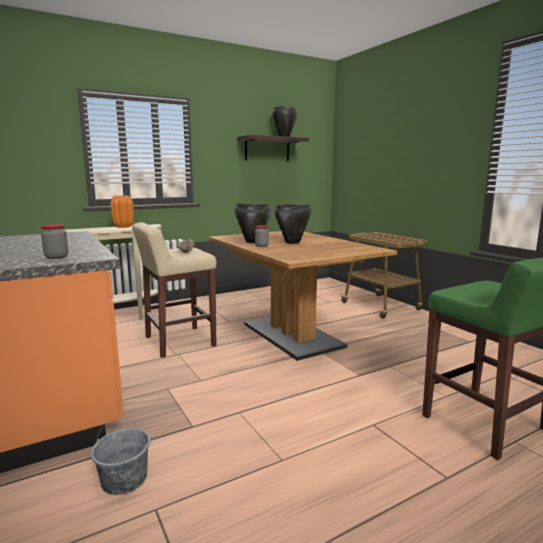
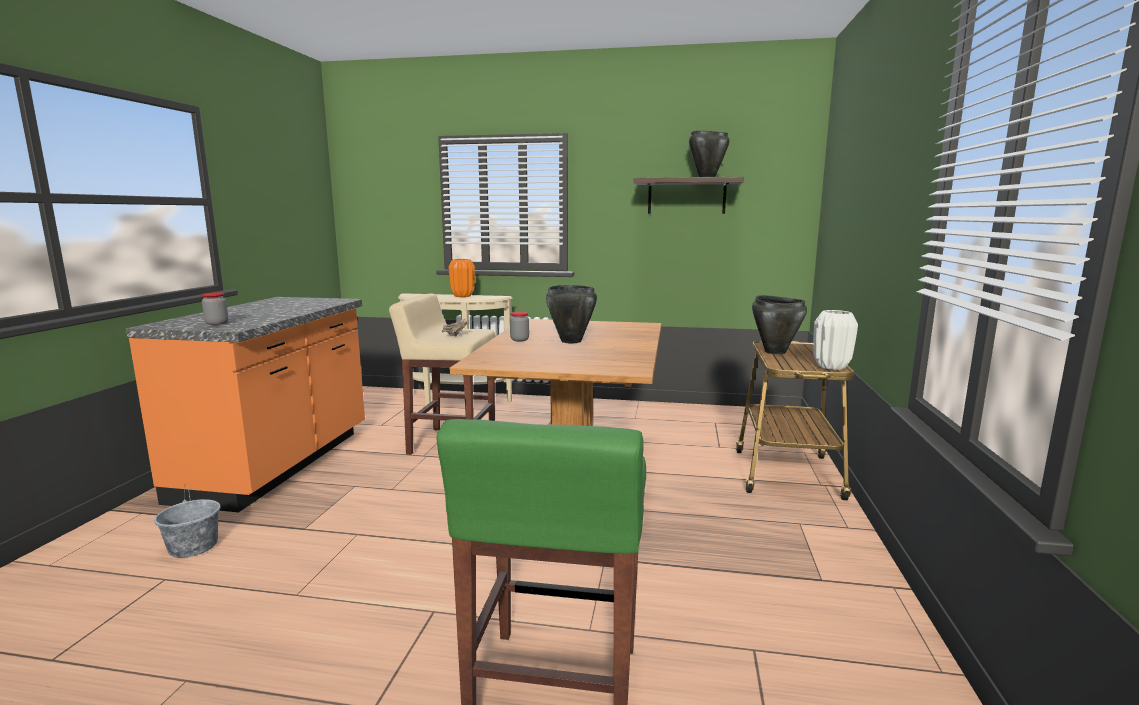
camera: 40 degrees right, 0 degrees up
black cooking pot [234,203,271,243] -> black cooking pot moved to [752,295,807,354]
none -> white vase [813,310,858,370]

